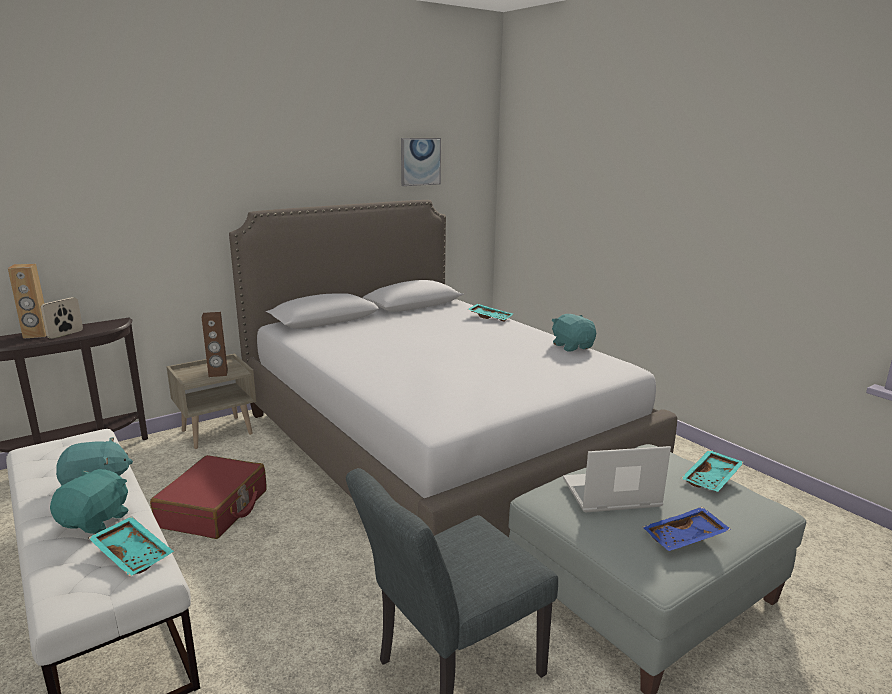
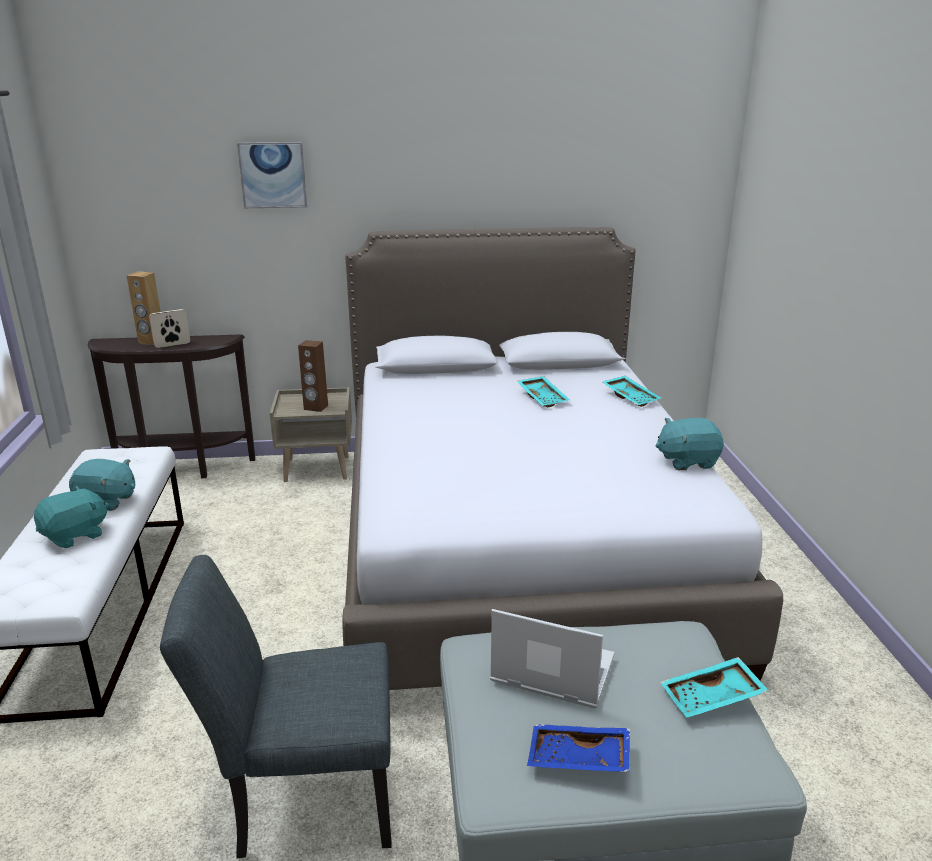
camera: 30 degrees right, 5 degrees up
turquoise tray [88,516,174,577] -> turquoise tray moved to [517,376,570,407]
red suitcase [150,455,266,539] -> none
picture [401,138,441,186] -> picture moved to [237,142,307,208]
turquoise plush toy [552,314,596,352] -> turquoise plush toy turned 105 degrees counterclockwise [656,418,724,470]

